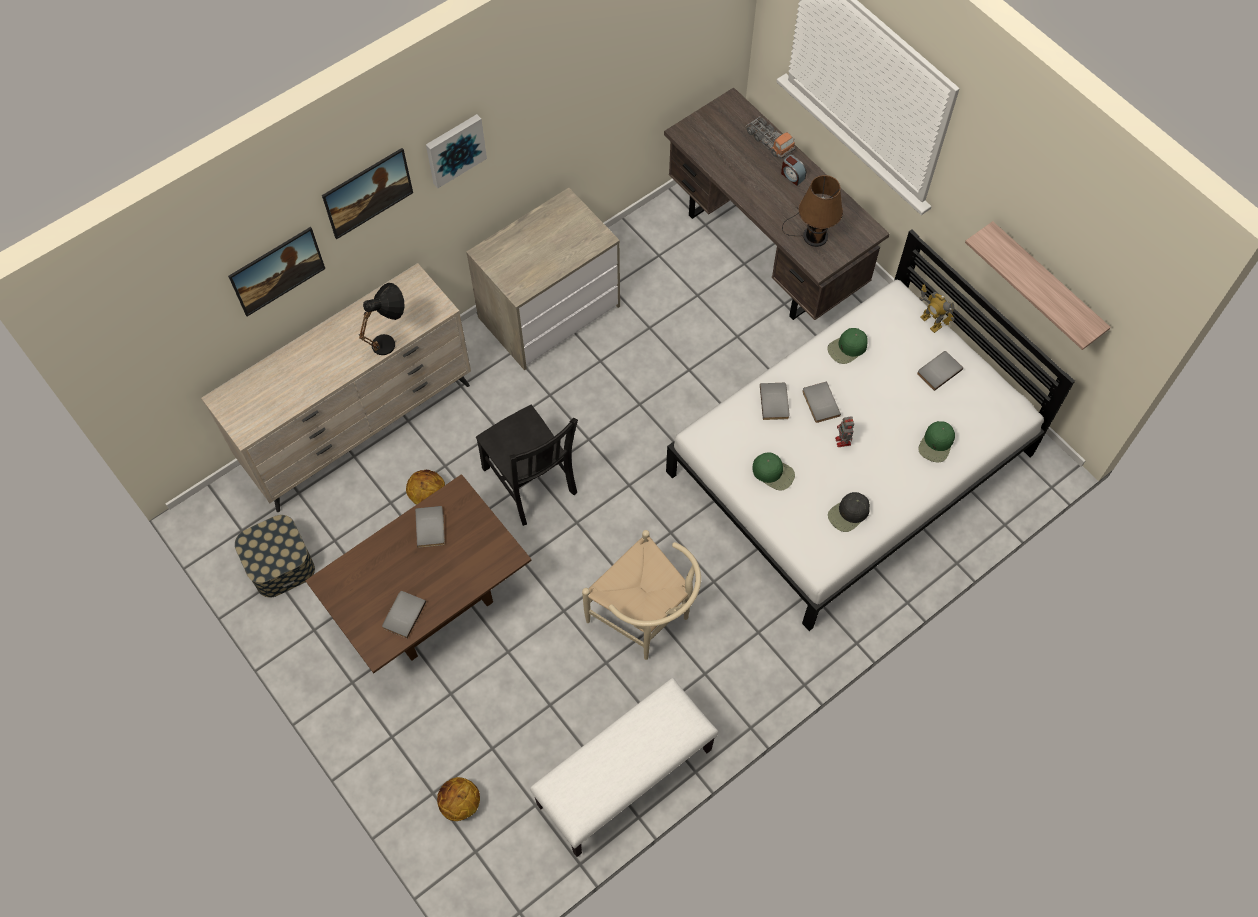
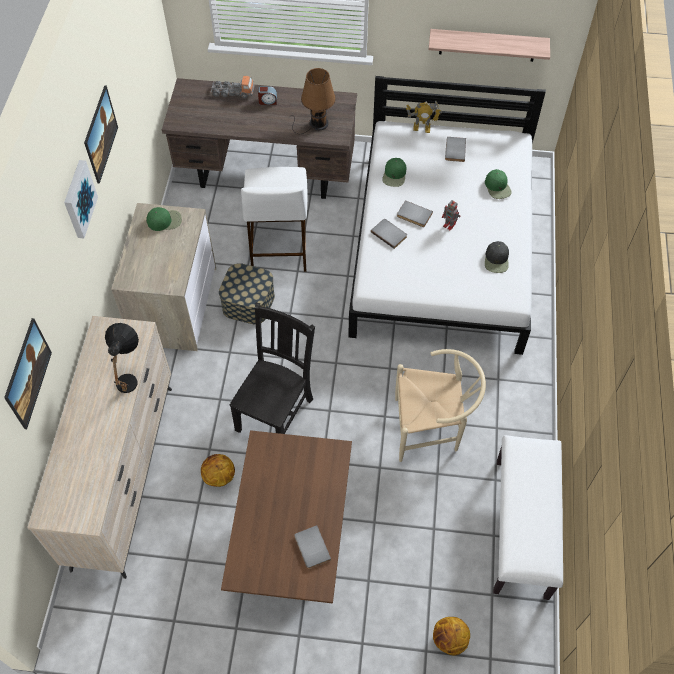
camera: 45 degrees left, 5 degrees down
storage box [235,515,315,598] -> storage box moved to [219,263,275,325]
picture [322,148,413,239] -> picture moved to [84,85,118,184]
grey book [415,506,445,548] -> none
black chair [476,405,578,526] -> black chair turned 75 degrees counterclockwise [230,303,315,434]
green cap [753,452,795,490] -> green cap moved to [146,207,182,231]
none -> white stool [241,167,308,272]

